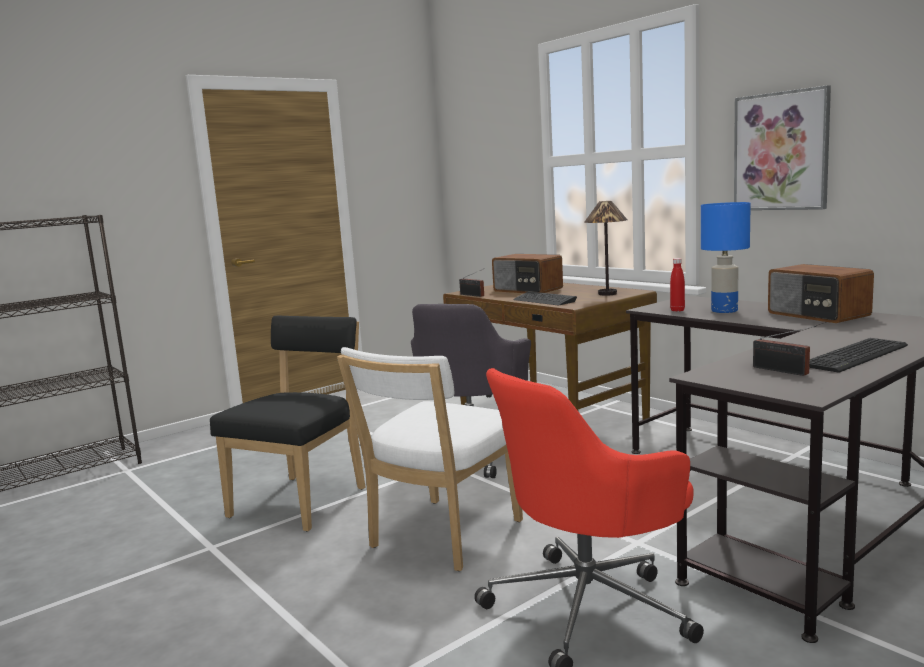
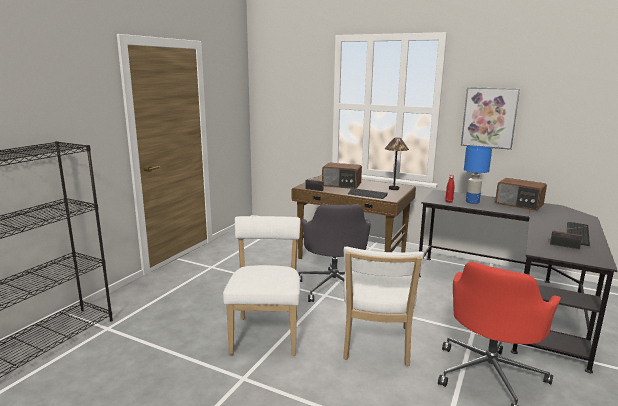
camera: 25 degrees left, 5 degrees up
black chair [210,316,365,532] -> white chair [223,216,300,356]

